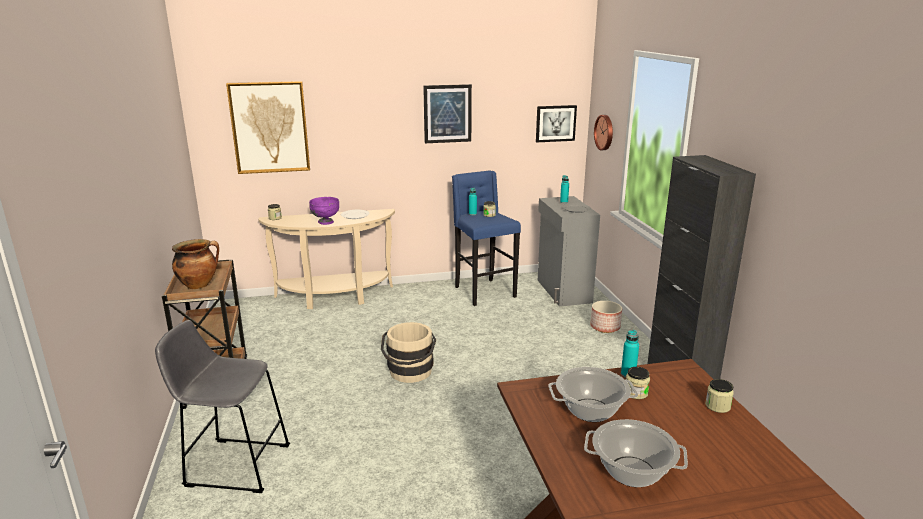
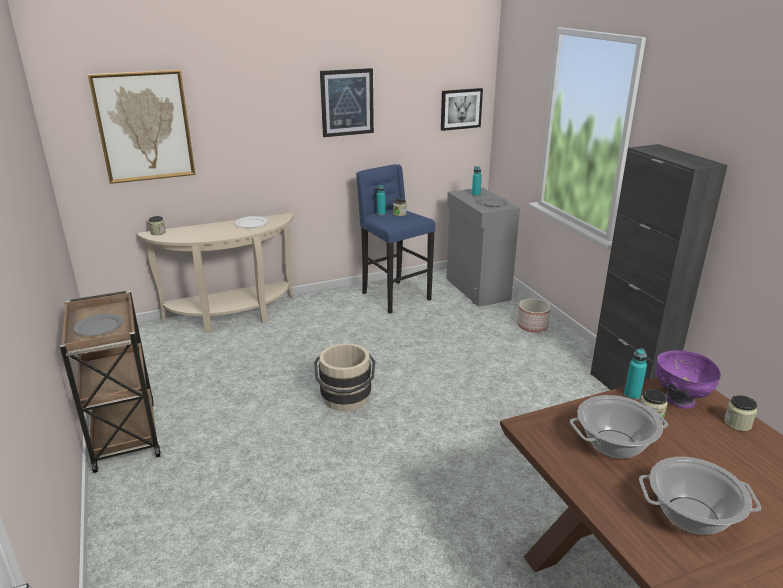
camera: 10 degrees left, 5 degrees up
grey stool [155,320,290,493] -> none
cooking pot [172,239,219,289] -> grey plate [74,313,123,336]
purple bowl [309,197,339,225] -> purple bowl moved to [656,350,721,409]
wall clock [594,115,613,150] -> none

